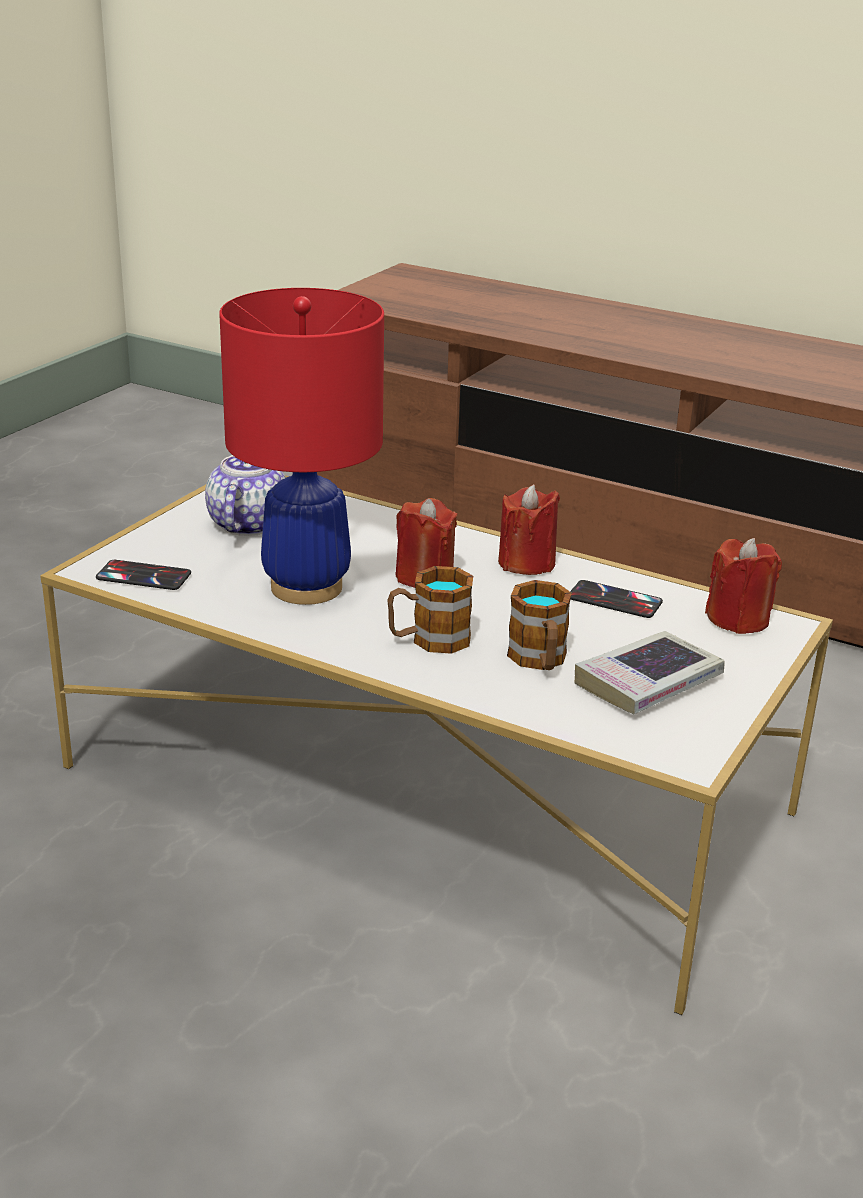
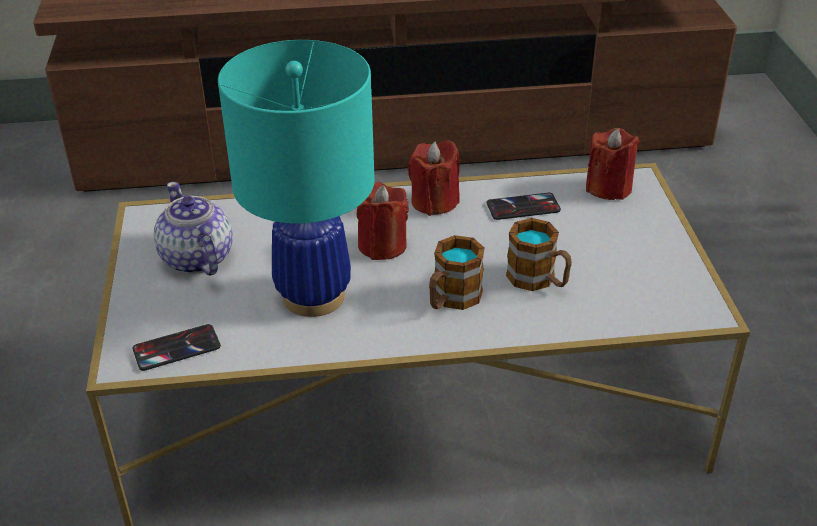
camera: 35 degrees left, 10 degrees up
red table lamp [219,288,384,605] -> turquoise table lamp [218,40,375,317]
book [575,631,725,714] -> none

